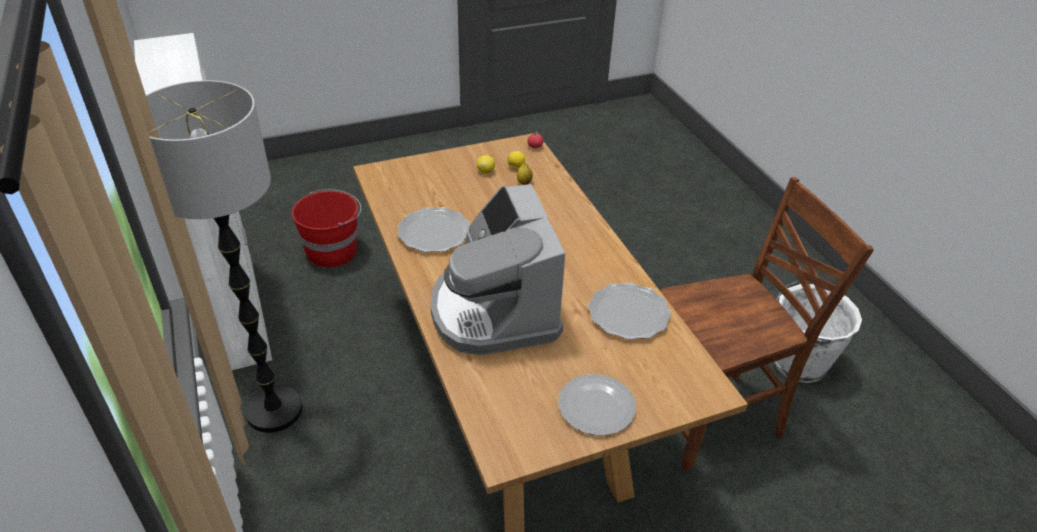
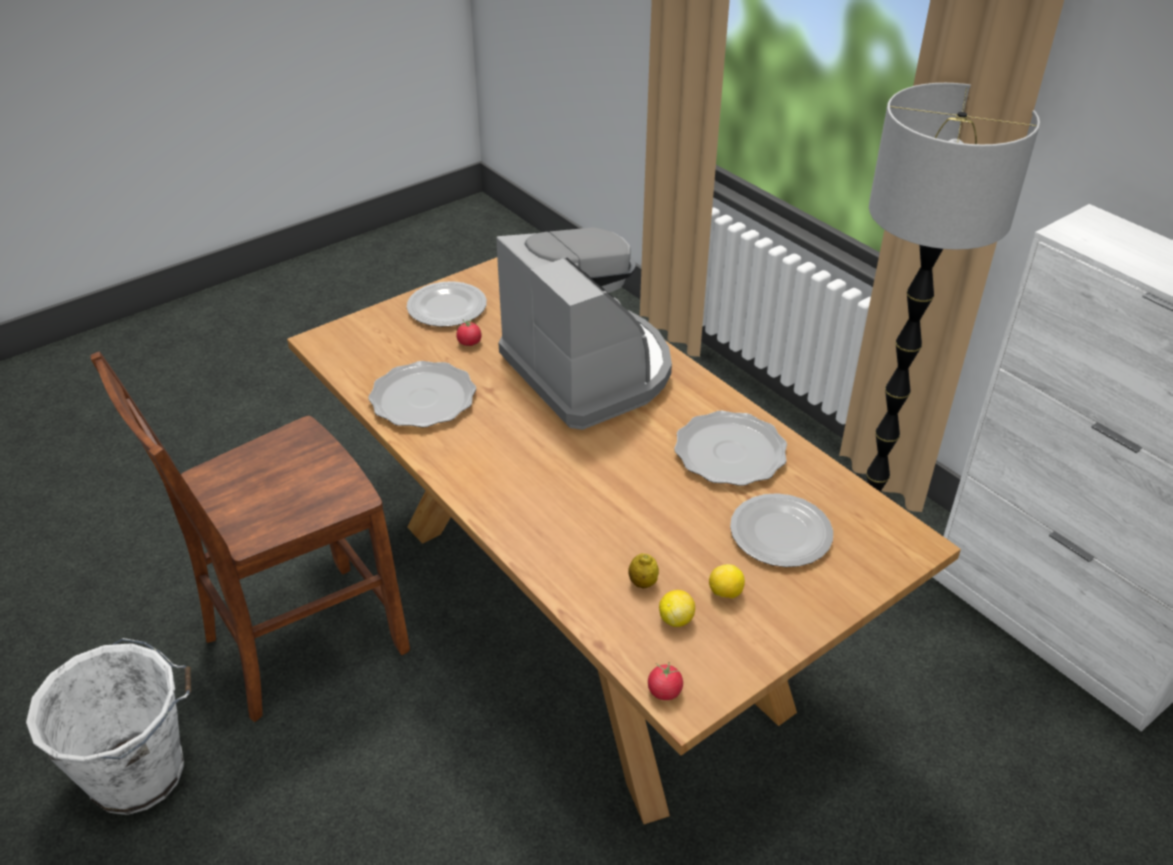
camera: 165 degrees right, 0 degrees up
red bucket [292,189,361,268] -> none
none -> tomato [456,319,482,346]
none -> plate [730,493,833,567]

